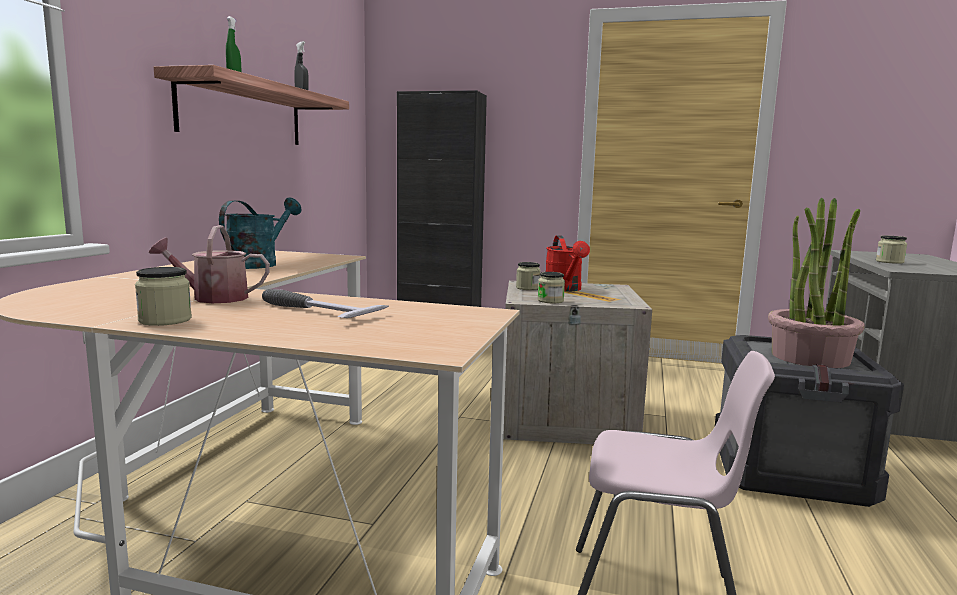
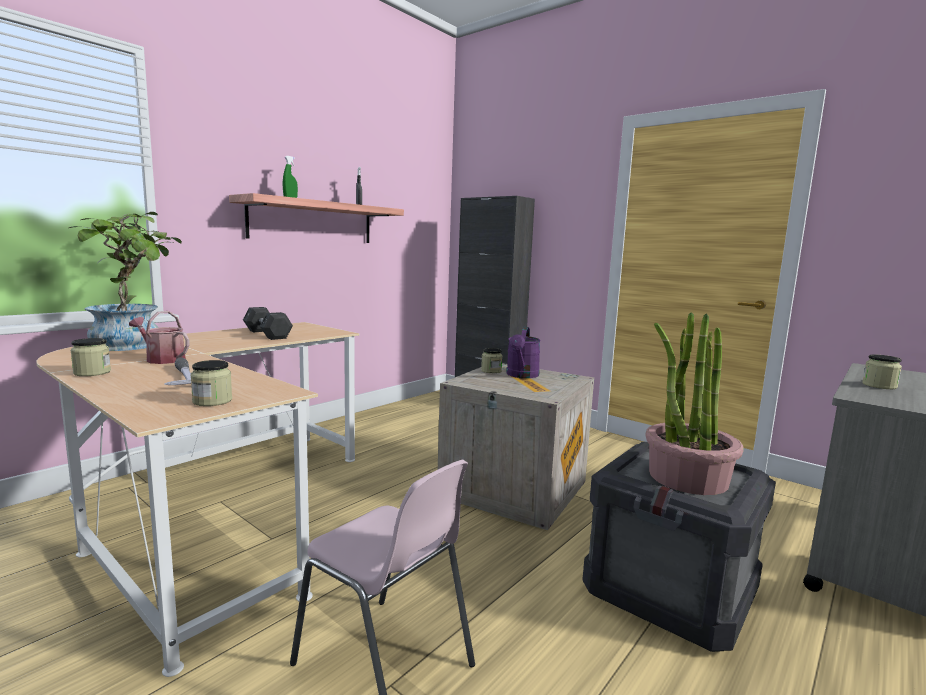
camera: 25 degrees right, 0 degrees up
turquoise watering can [219,197,302,269] -> grey dumbbell [243,307,293,340]
jar [538,272,565,303] -> jar moved to [190,360,232,406]
red watering can [546,235,590,292] -> purple watering can [507,327,541,378]
none -> potted plant [69,212,182,351]

